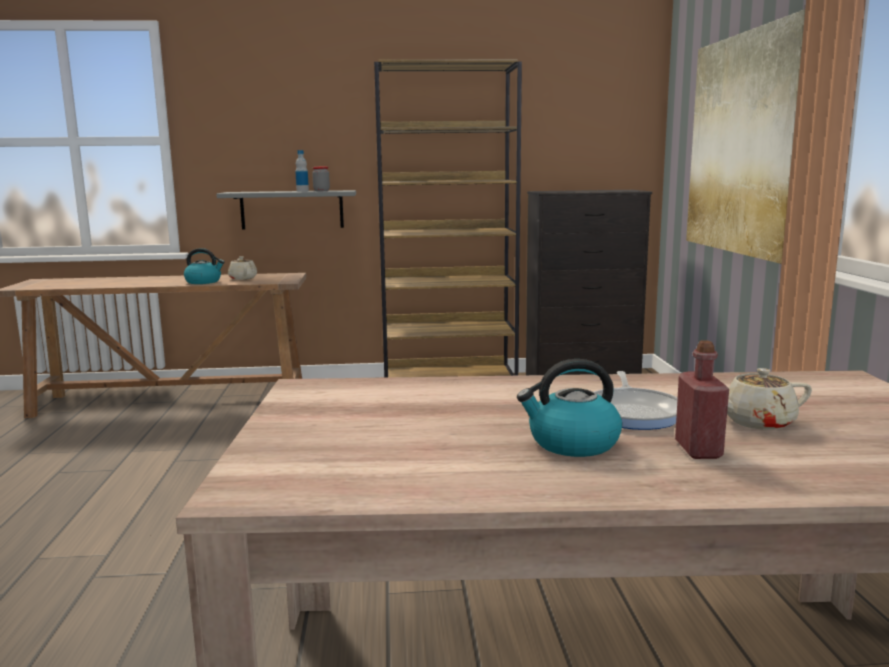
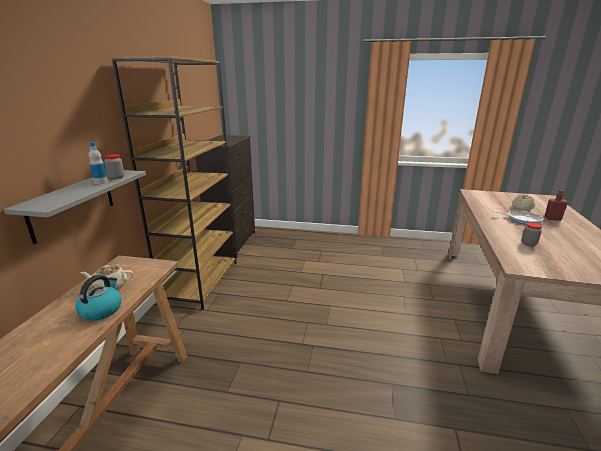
camera: 75 degrees left, 10 degrees up
kettle [517,359,622,457] -> none
picture [686,9,805,264] -> none
none -> jar [522,222,542,246]

